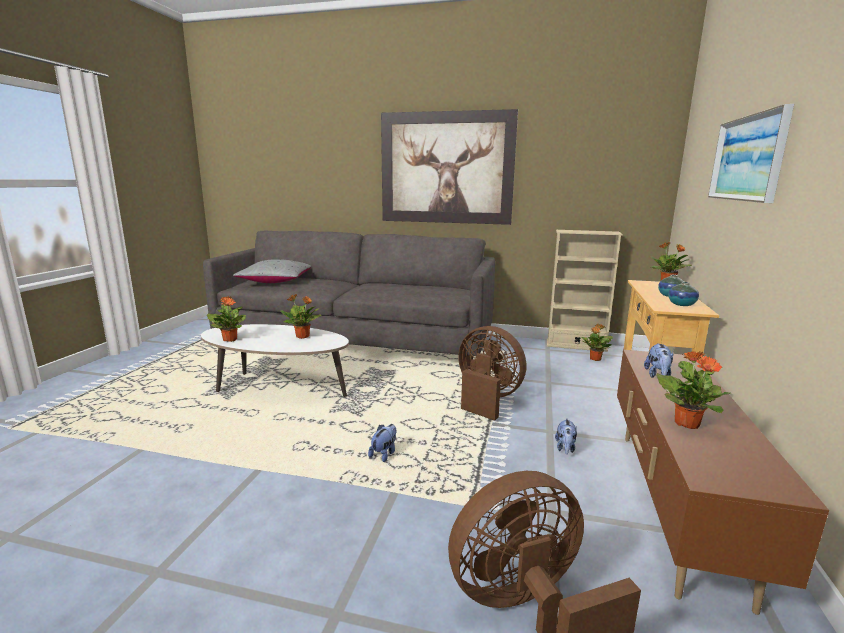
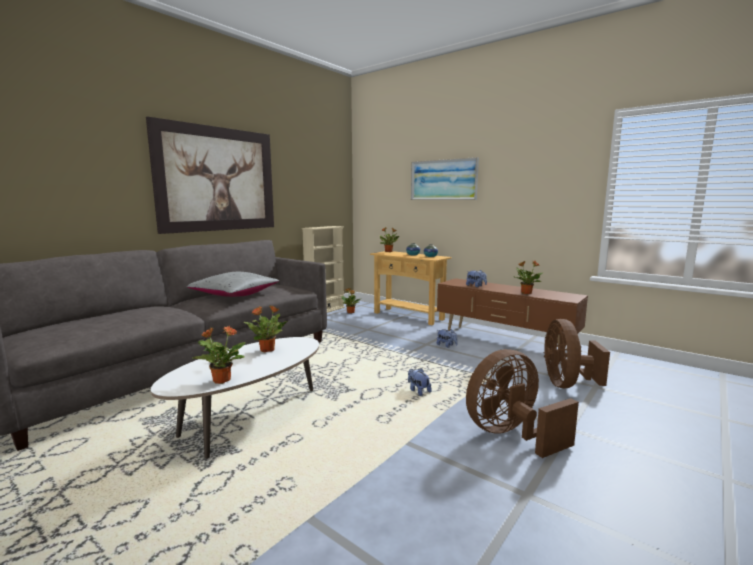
camera: 65 degrees left, 5 degrees down
grey pillow [233,259,311,283] -> grey pillow moved to [187,272,279,297]
brown fan [458,326,526,421] -> brown fan moved to [466,349,579,458]

